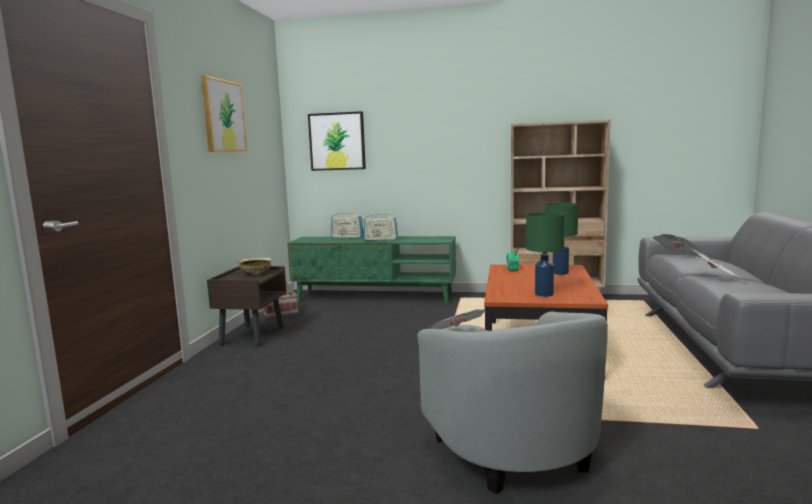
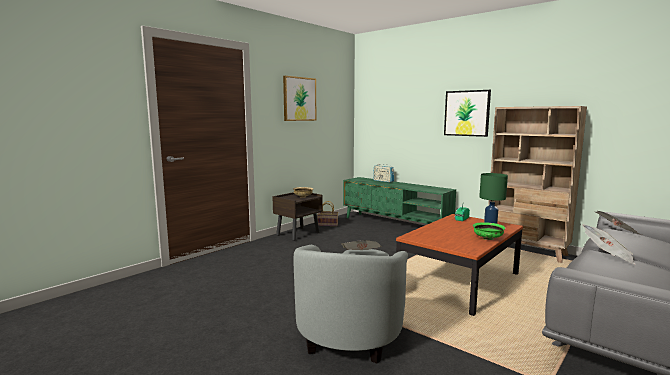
camera: 30 degrees right, 0 degrees up
picture [308,111,366,171] -> picture moved to [444,90,491,137]
radio [364,212,398,241] -> none
green table lamp [526,212,565,297] -> none
none -> green bowl [473,222,506,240]

